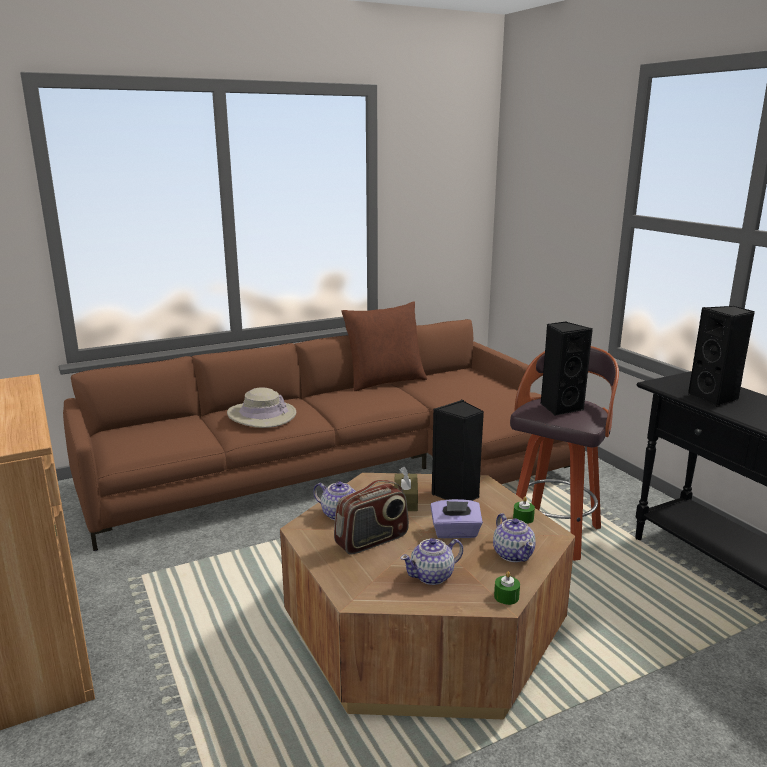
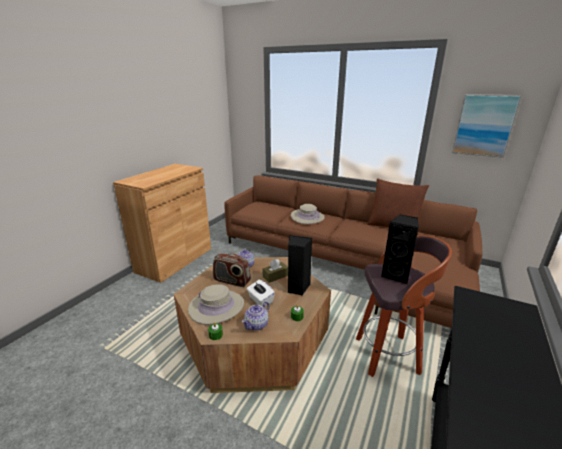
camera: 55 degrees right, 5 degrees up
teapot [400,538,463,585] -> beige hat [188,284,244,325]
purple tissue box [431,499,483,538] -> white tissue box [247,280,275,306]
black speaker [688,306,755,407] -> none
none -> picture [452,94,522,158]

